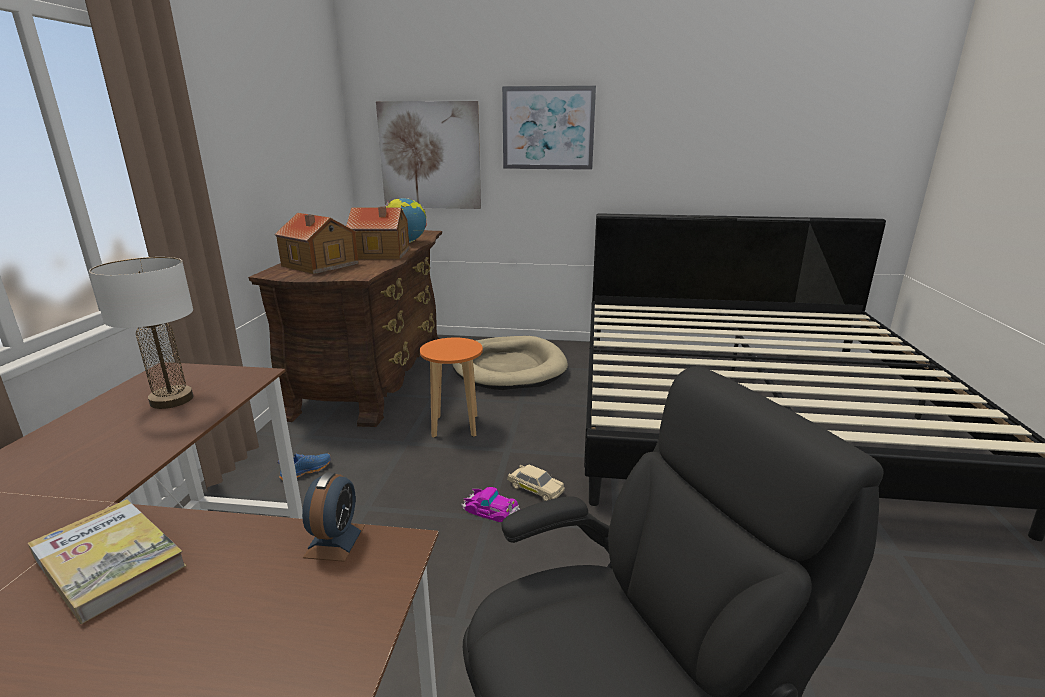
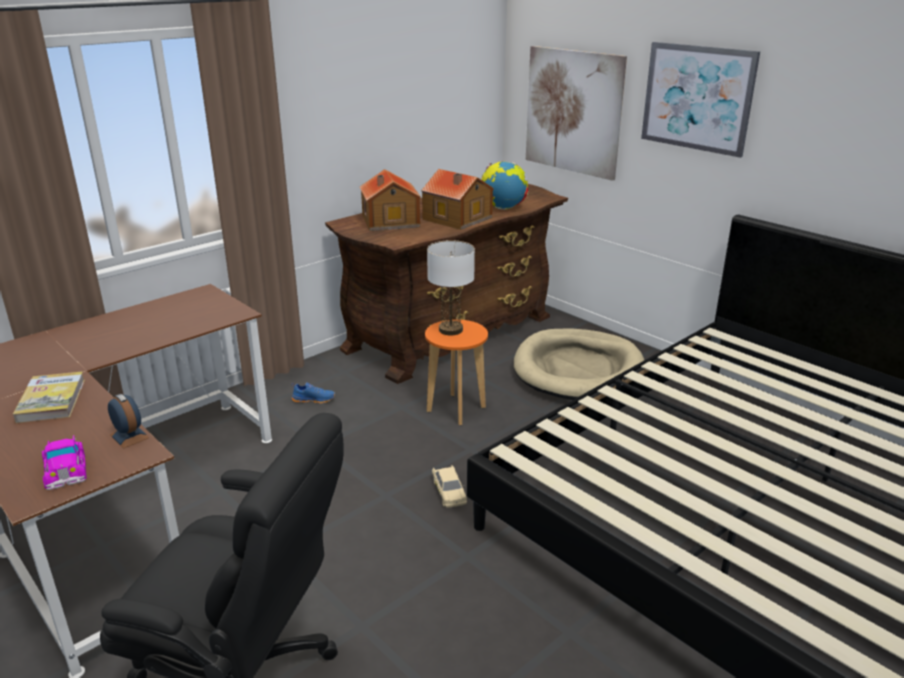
camera: 40 degrees right, 5 degrees up
table lamp [89,257,193,409] -> table lamp moved to [427,240,475,335]
alarm clock [302,472,365,562] -> alarm clock turned 90 degrees counterclockwise [108,394,149,449]
toy car [461,487,520,522] -> toy car moved to [42,435,86,490]

